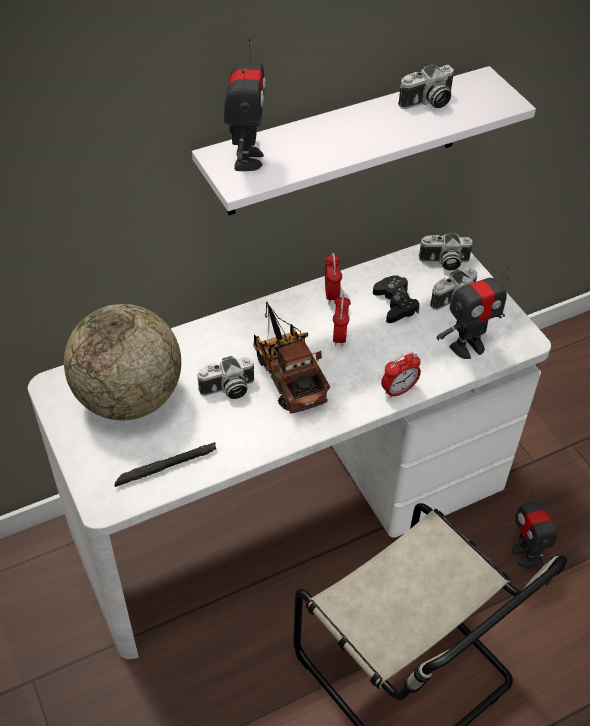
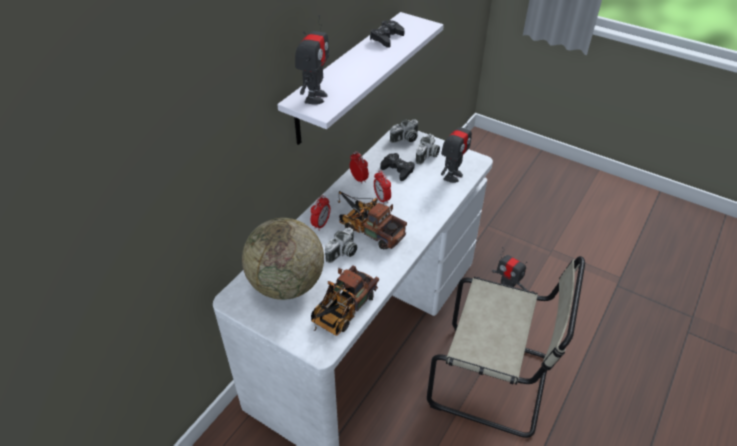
camera: 30 degrees left, 5 degrees down
black flashlight [115,442,216,487] -> toy truck [311,265,379,336]
toy robot [224,38,266,171] -> toy robot turned 45 degrees clockwise [295,15,329,105]
alarm clock [381,352,421,399] -> alarm clock moved to [311,195,330,231]
camera [398,64,454,109] -> black game controller [370,20,405,48]

